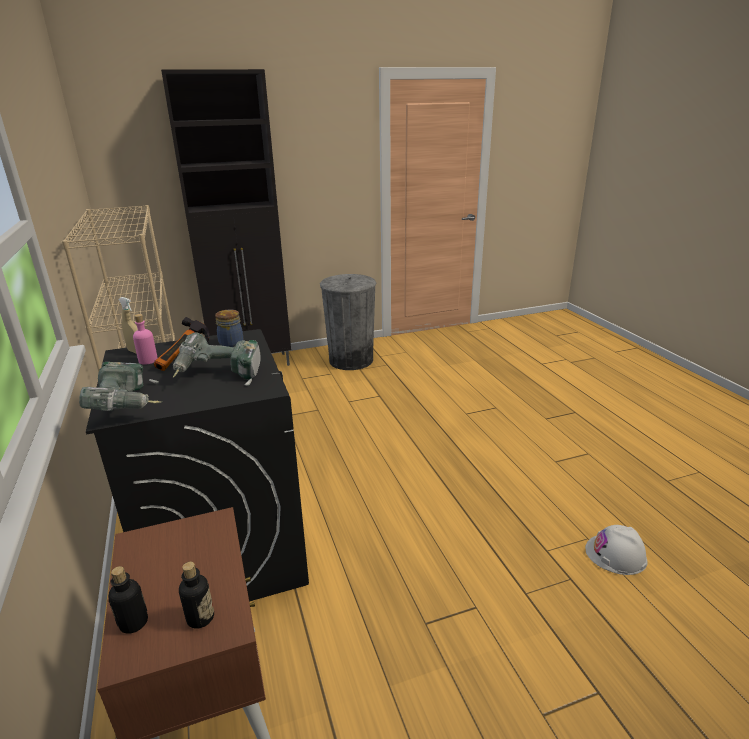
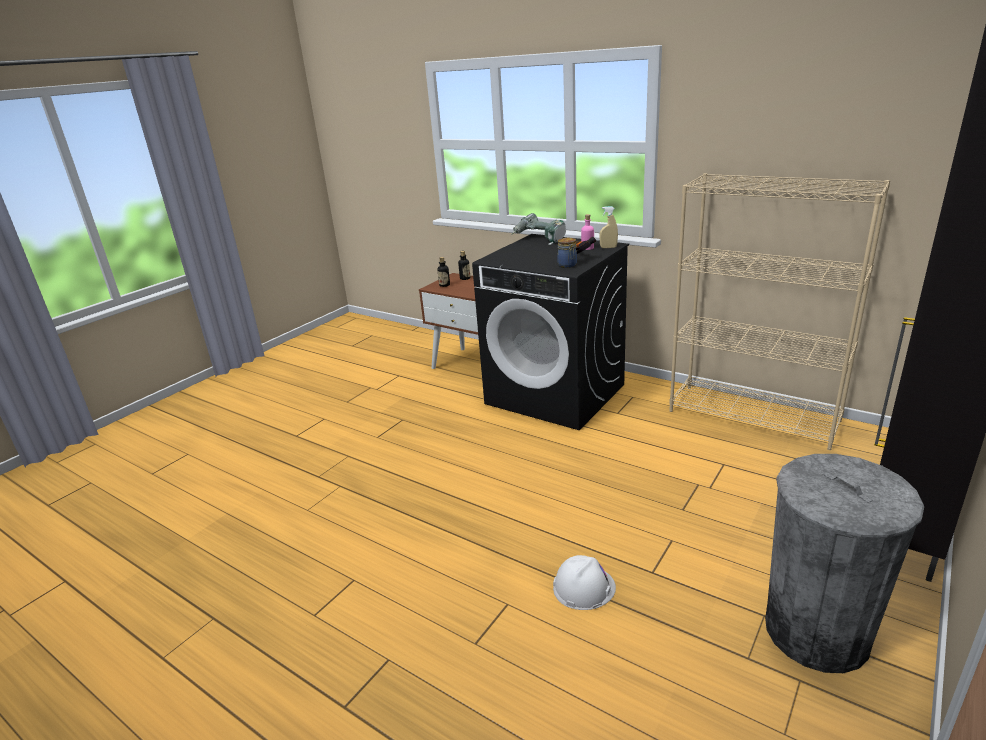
camera: 145 degrees right, 0 degrees up
power drill [173,332,261,386] -> none
white hard hat [585,525,647,575] -> white hard hat moved to [553,555,616,610]

